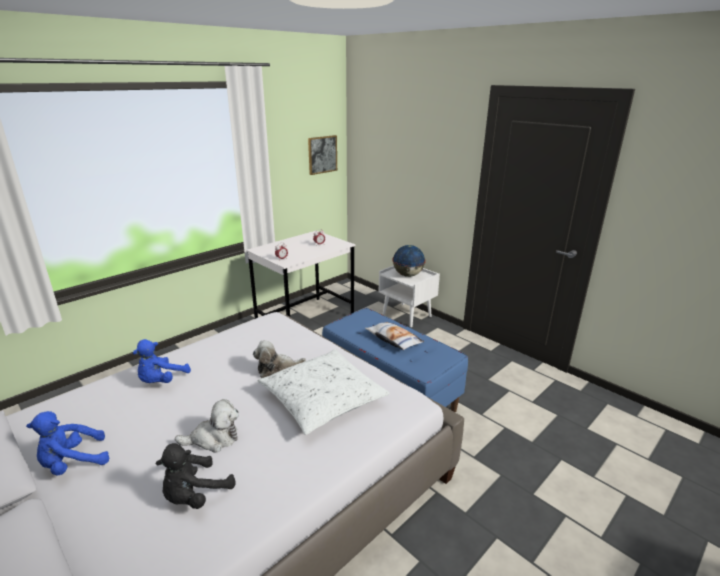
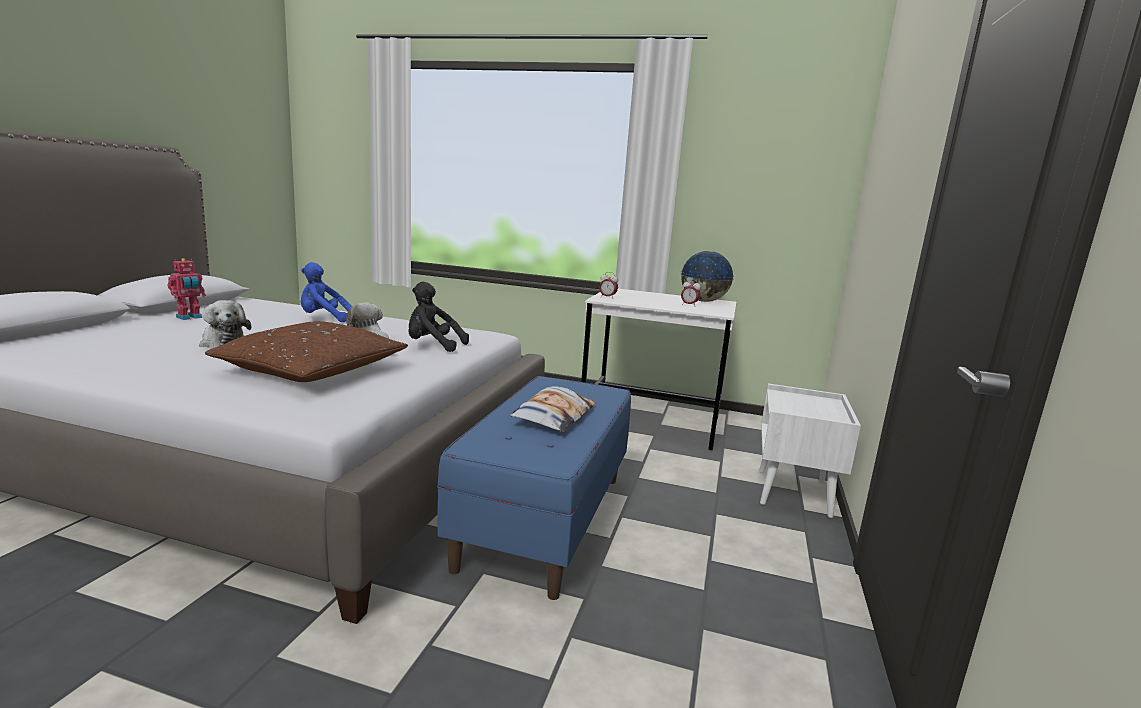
camera: 60 degrees right, 10 degrees down
blue plush toy [26,411,110,476] -> toy robot [168,258,206,320]
black plush toy [155,443,236,509] -> black plush toy moved to [408,282,469,352]
white pillow [258,349,390,435] -> brown pillow [205,321,408,382]
picture [308,135,337,175] -> none
globe [392,245,426,277] -> globe moved to [681,251,734,302]

